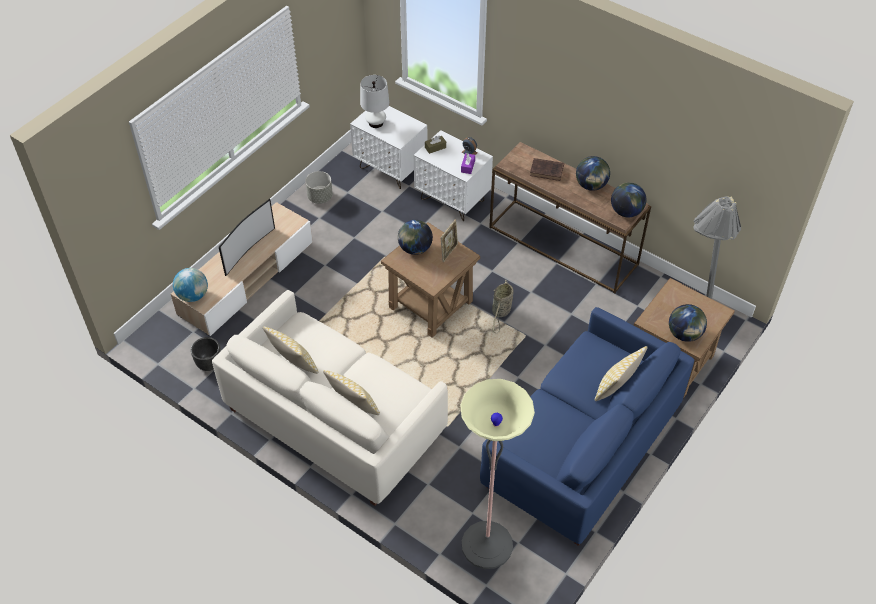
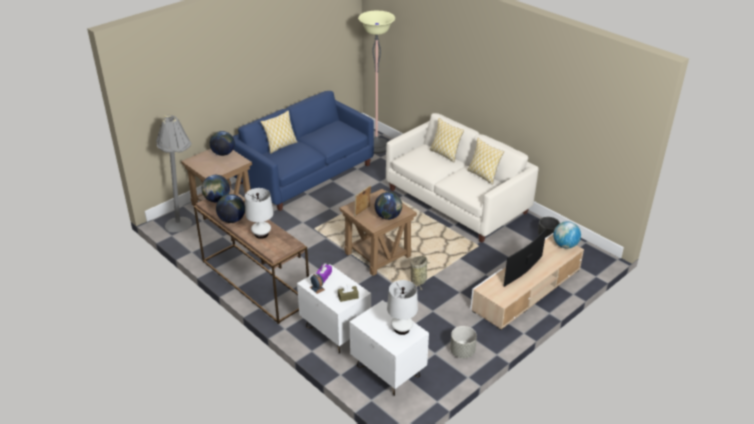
camera: 170 degrees left, 15 degrees down
basket [492,280,514,333] -> basket moved to [411,255,430,290]
brown book [530,158,564,181] -> white table lamp [245,188,274,239]

